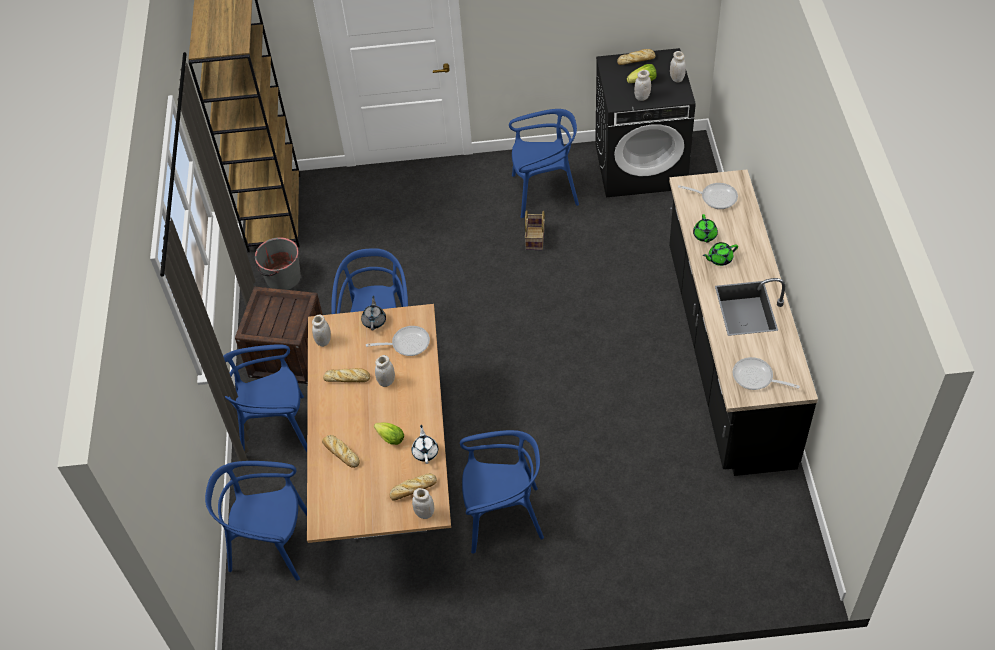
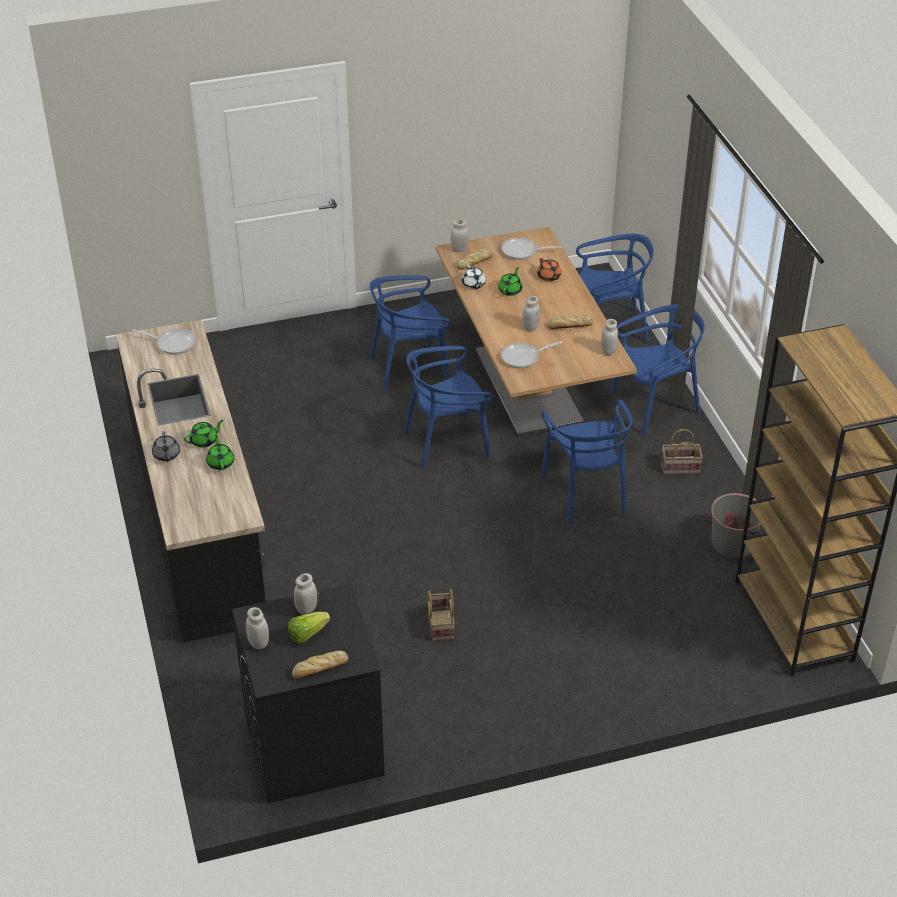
camera: 165 degrees right, 10 degrees down
crate [235,287,323,384] -> basket [661,429,703,474]
bread [322,435,360,468] -> orange teapot [537,258,561,281]
grey teapot [361,296,386,331] -> grey teapot moved to [152,431,180,461]
lettuce [374,423,404,445] -> green teapot [498,267,522,296]
blue chair [509,109,579,218] -> blue chair moved to [404,346,494,469]
frying pan [678,183,738,209] -> frying pan moved to [501,238,561,260]

